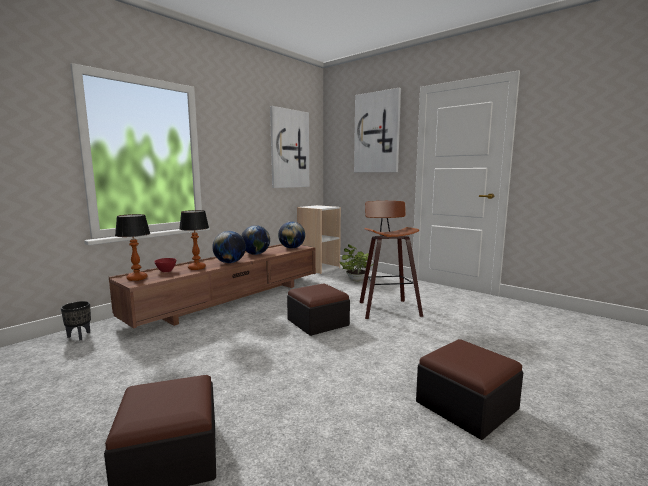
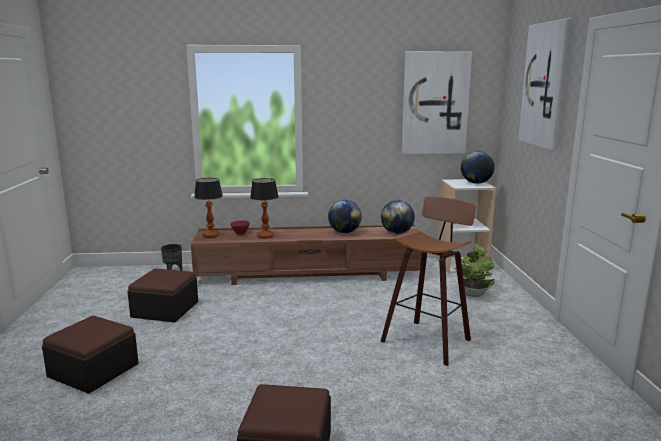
camera: 45 degrees right, 5 degrees up
globe [212,231,246,263] -> globe moved to [461,151,495,184]
ottoman [287,283,350,336] -> ottoman moved to [127,268,198,322]

